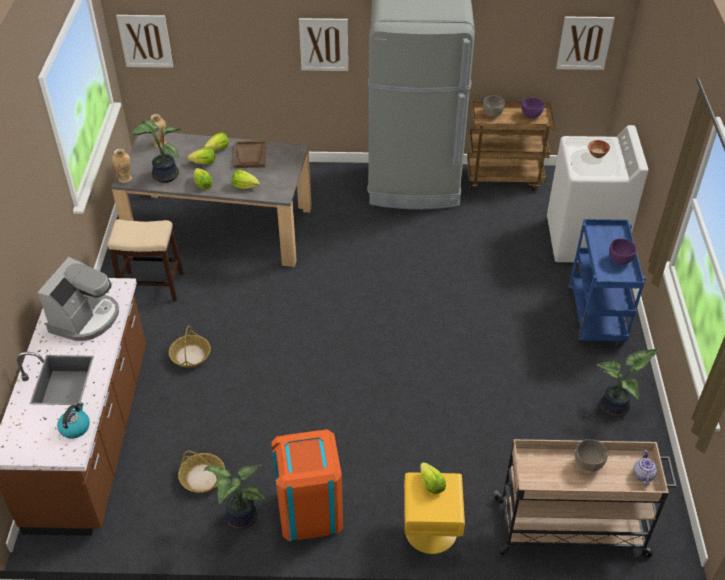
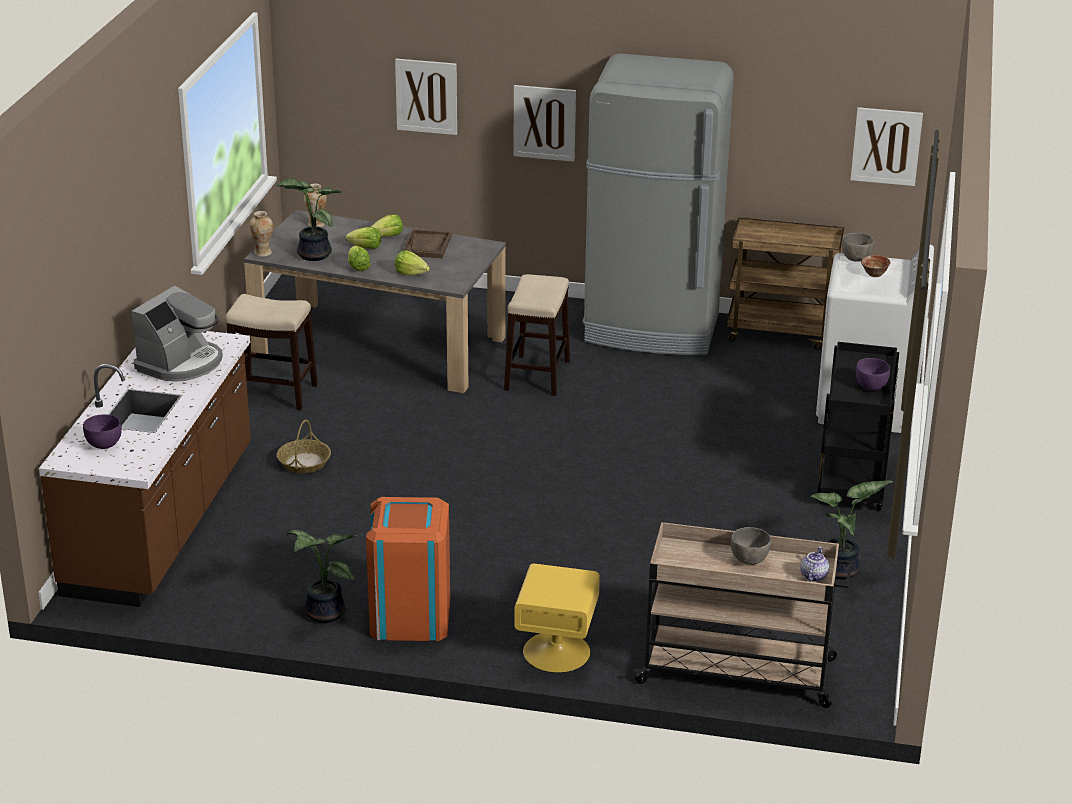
camera: 10 degrees right, 15 degrees down
kettle [57,402,90,439] -> none
picture [116,15,173,68] -> picture moved to [395,59,457,135]
basket [178,451,225,493] -> none
lettuce [420,462,446,494] -> none
grey bowl [483,96,505,117] -> grey bowl moved to [842,233,874,262]
purple bowl [521,97,544,119] -> purple bowl moved to [83,414,122,449]
blue cart [568,219,646,342] -> black cart [817,342,899,511]
none -> stool [504,274,570,396]

